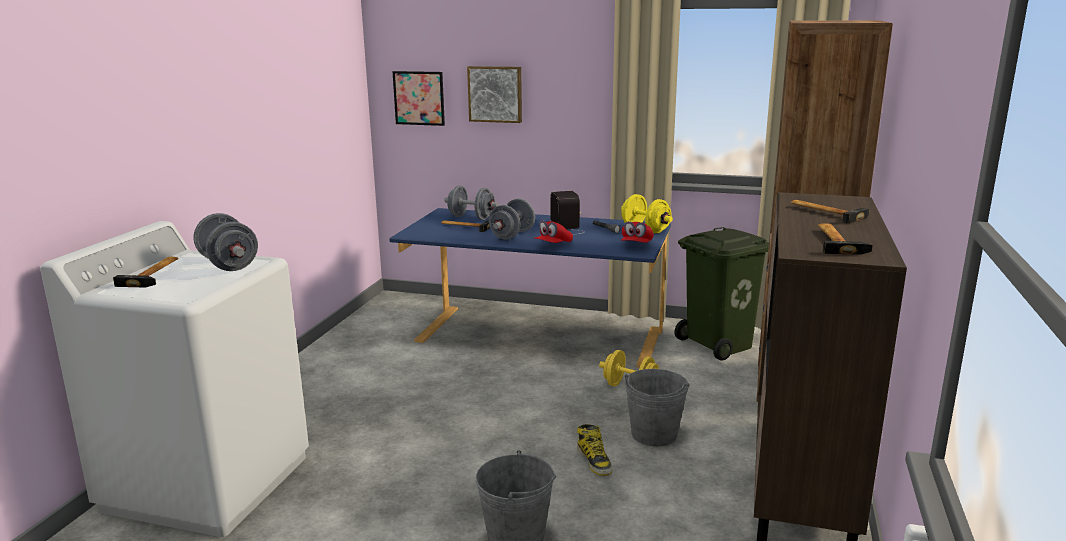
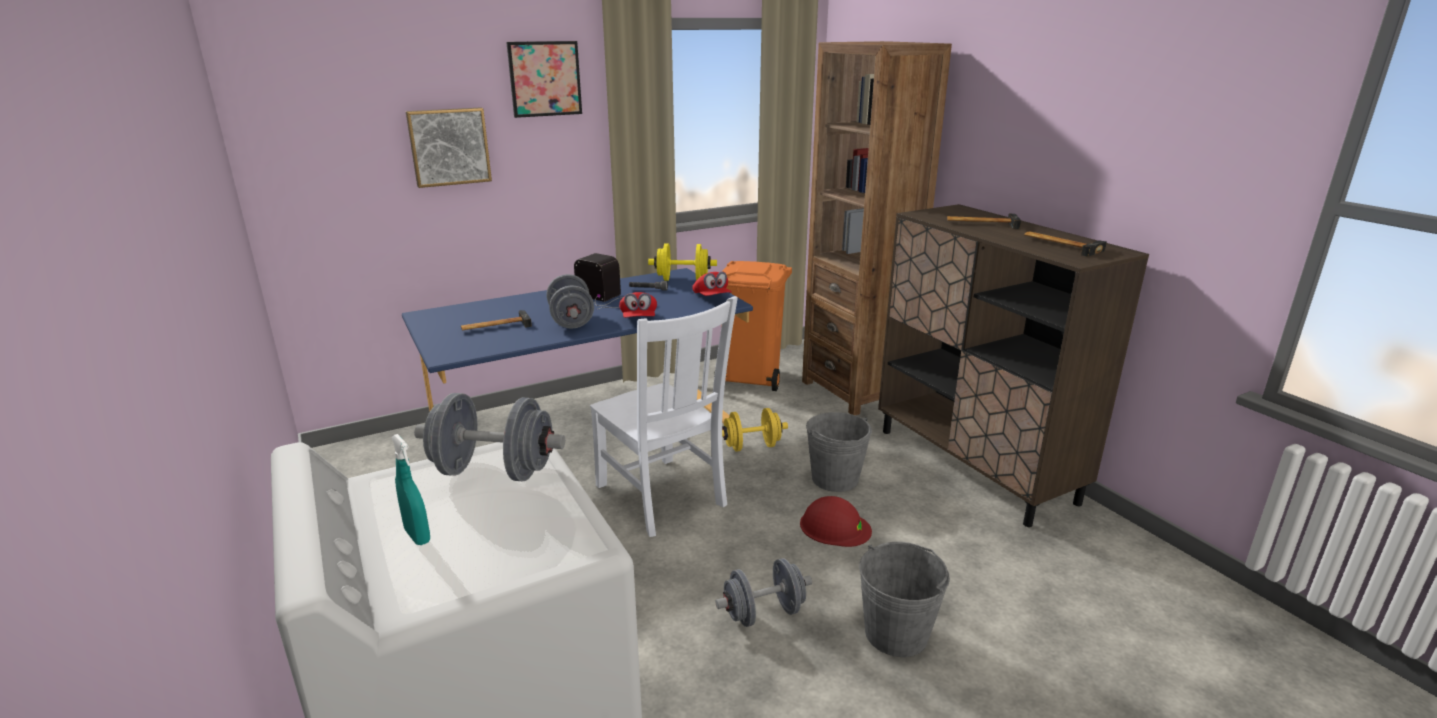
camera: 45 degrees left, 5 degrees up
hammer [113,257,178,288] -> turquoise spray bottle [391,434,430,545]
picture [392,71,445,126] -> picture moved to [506,41,582,118]
grey dumbbell [444,185,499,220] -> grey dumbbell moved to [715,558,812,627]
boot [577,424,613,476] -> red hard hat [800,496,872,547]
green trash can [674,227,769,361] -> orange trash can [714,261,792,391]
none -> white chair [590,296,738,537]

